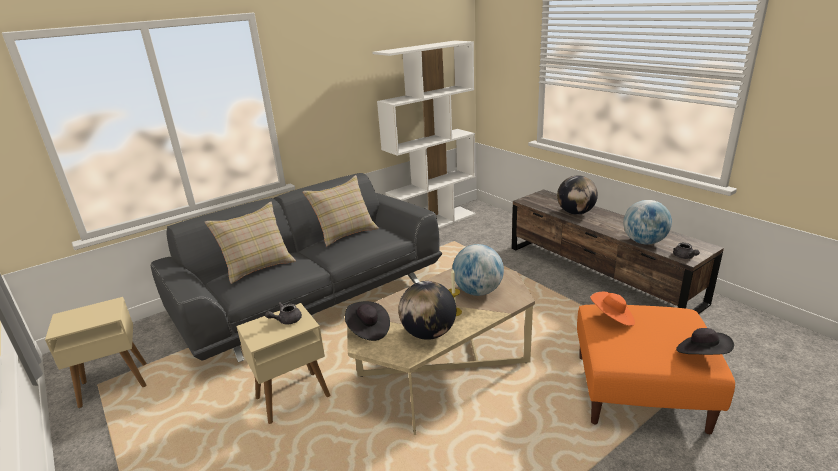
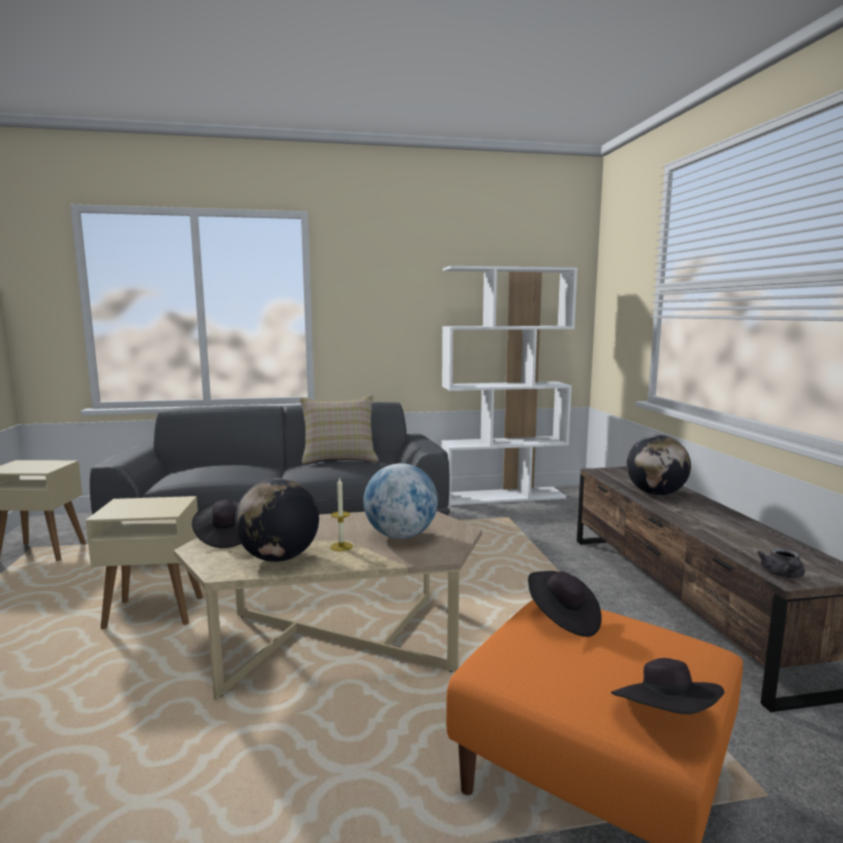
camera: 25 degrees right, 15 degrees down
beige pillow [205,202,296,284] -> none
grey teapot [265,302,302,325] -> none
orange hat [590,292,635,326] -> black hat [528,571,602,637]
globe [623,200,672,245] -> none

